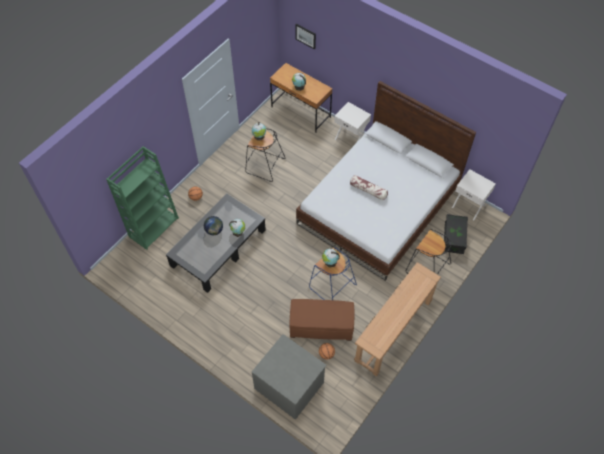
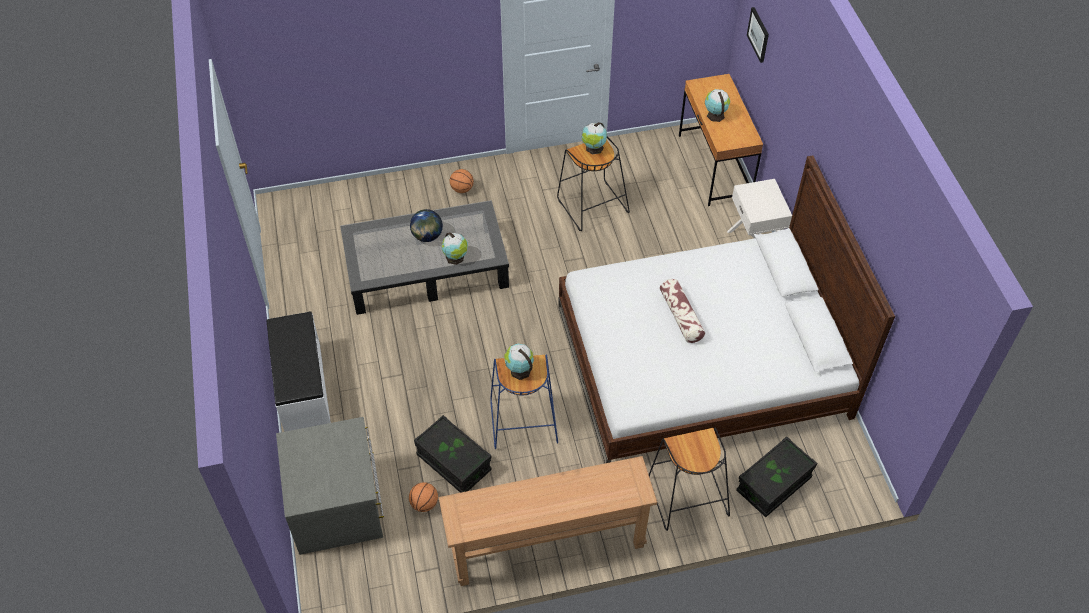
camera: 40 degrees right, 5 degrees down
green bookcase [106,146,179,250] -> none
brown ottoman [289,299,355,341] -> black storage box [414,415,492,493]
white nightstand [452,169,496,220] -> none
none -> white bench [266,311,331,432]

